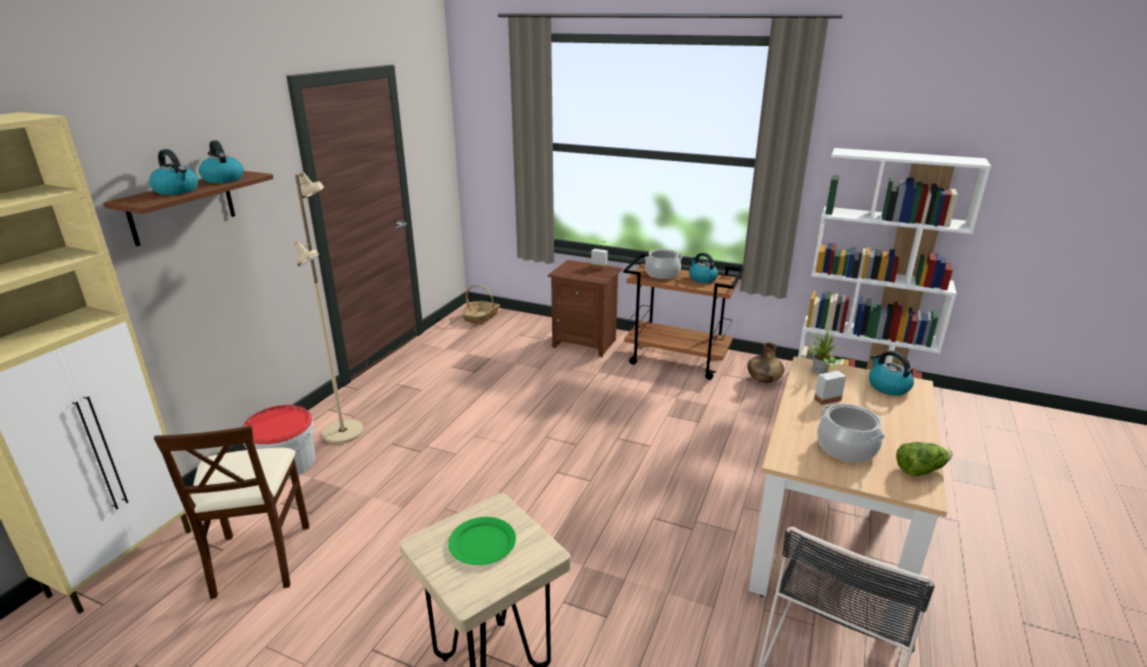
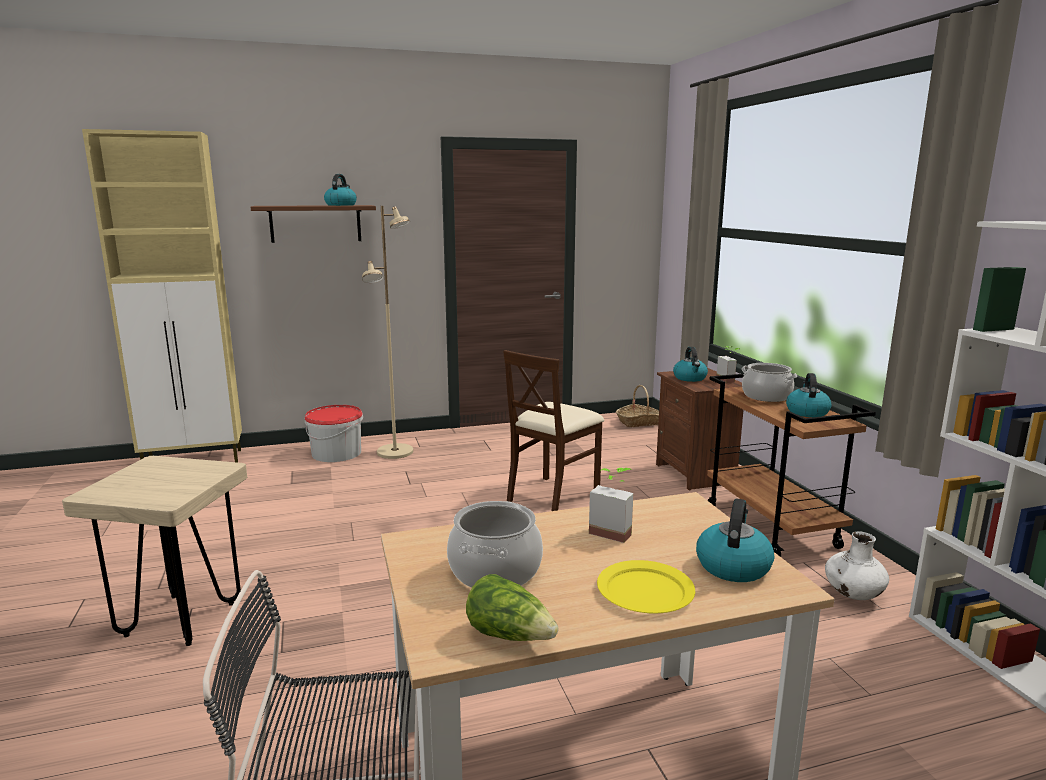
camera: 50 degrees right, 10 degrees down
kettle [149,149,198,195] -> kettle moved to [673,347,708,382]
beige chair [154,426,309,599] -> beige chair moved to [503,350,604,511]
green plate [448,517,516,565] -> none
brown vase [747,342,784,383] -> white vase [825,531,889,600]
potted plant [807,329,839,374] -> none
none -> yellow plate [597,560,695,614]

